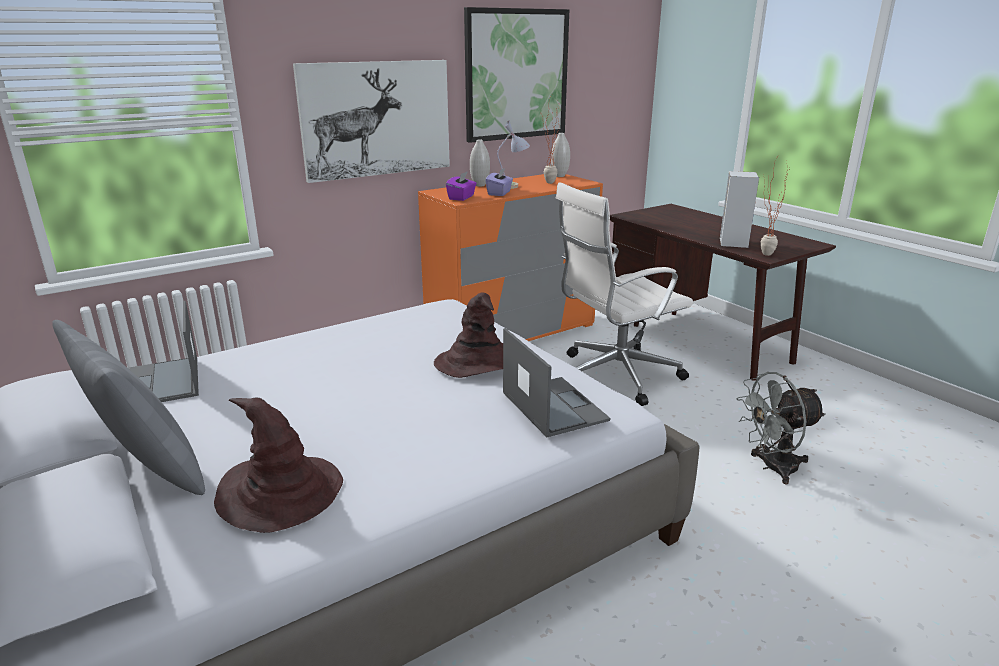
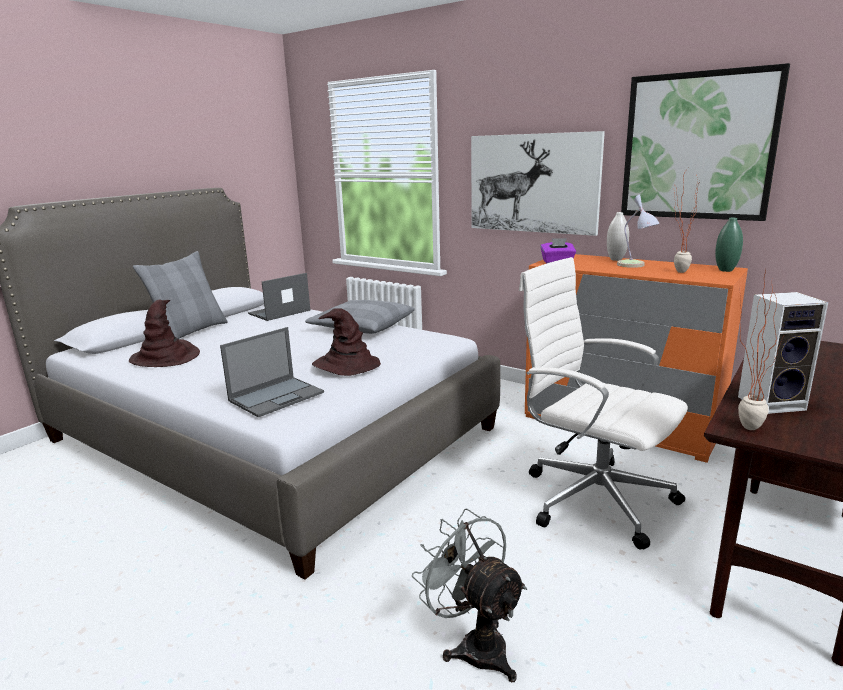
camera: 70 degrees right, 5 degrees down
purple tissue box [486,168,513,196] -> none
white vase [551,133,570,177] -> green vase [715,218,743,272]
none -> grey pillow [305,300,415,334]

